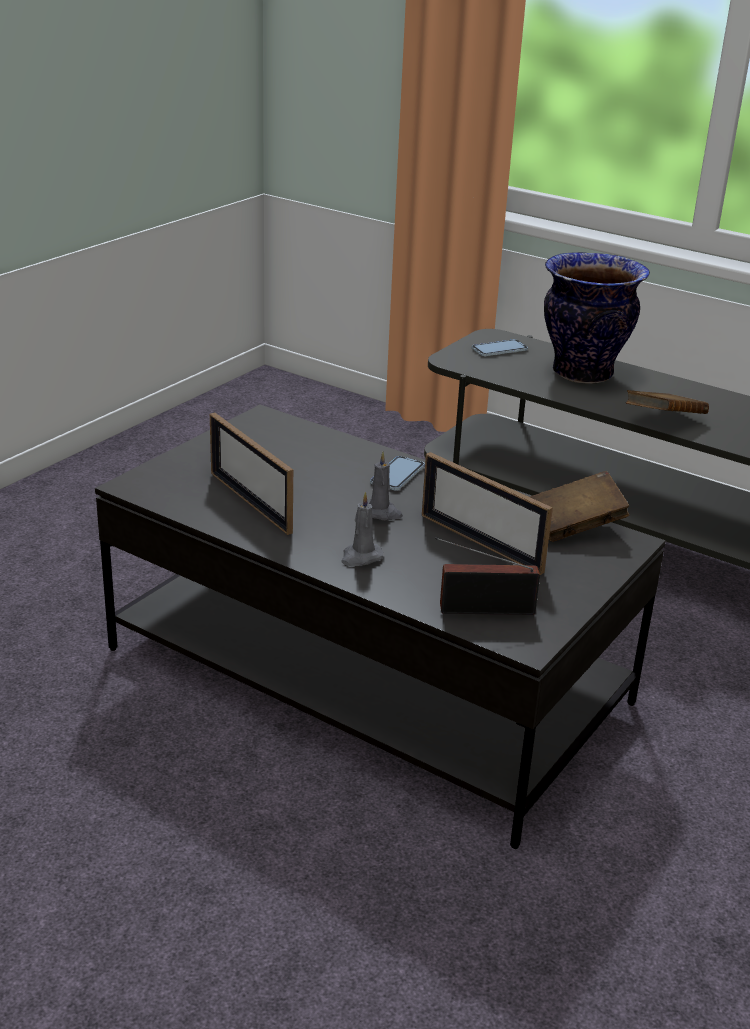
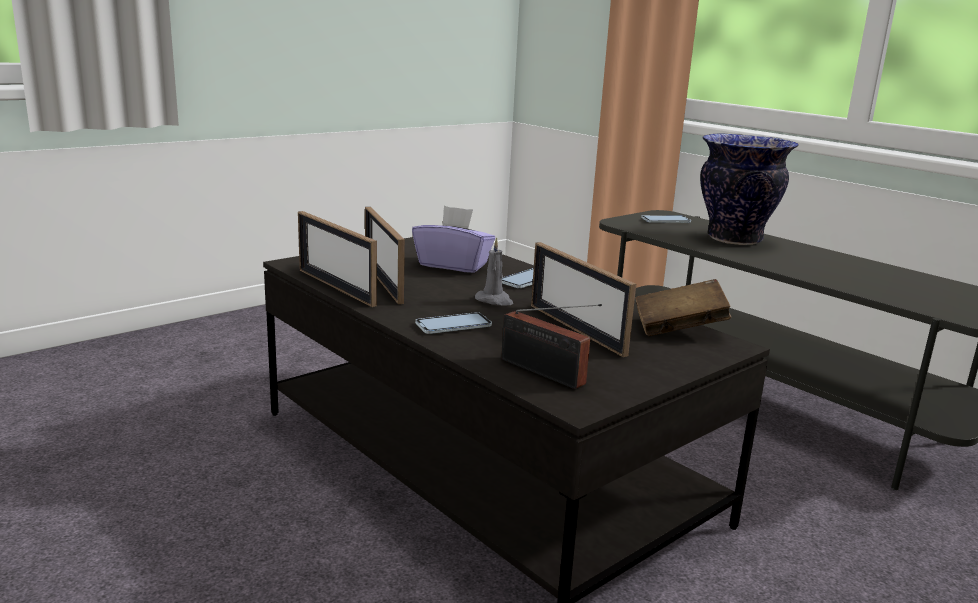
camera: 15 degrees right, 10 degrees down
grey candle [341,492,384,566] -> phone [415,312,492,334]
radio [435,537,540,615] -> radio turned 150 degrees counterclockwise [501,304,602,389]
brown book [626,390,709,414] -> none
none -> picture frame [298,211,377,307]
none -> purple tissue box [412,206,495,273]

